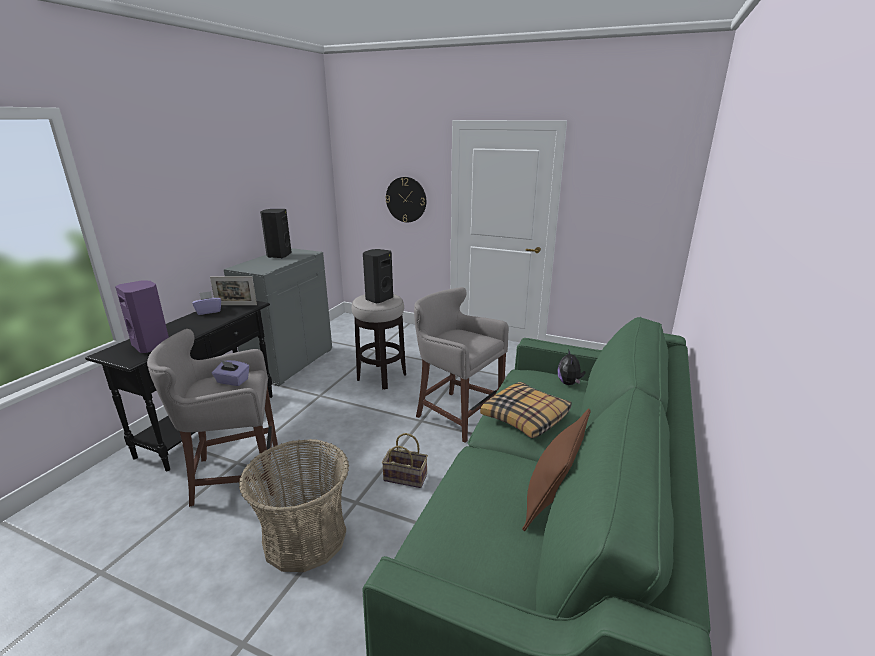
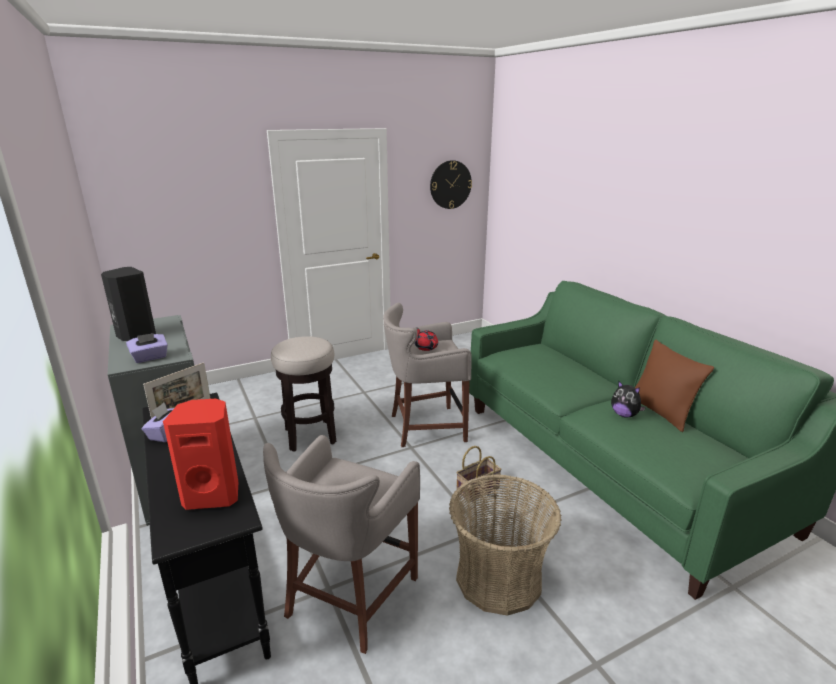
camera: 50 degrees left, 0 degrees up
purple speaker [115,280,169,353] -> red speaker [163,399,238,510]
purple tissue box [212,360,249,386] -> purple tissue box moved to [126,333,168,363]
black speaker [363,249,393,303] -> none
wall clock [385,177,426,223] -> wall clock moved to [430,160,472,209]
pillow [480,382,572,438] -> none
plush toy [558,349,586,385] -> plush toy moved to [611,381,646,418]
none -> red teapot [415,328,438,351]

